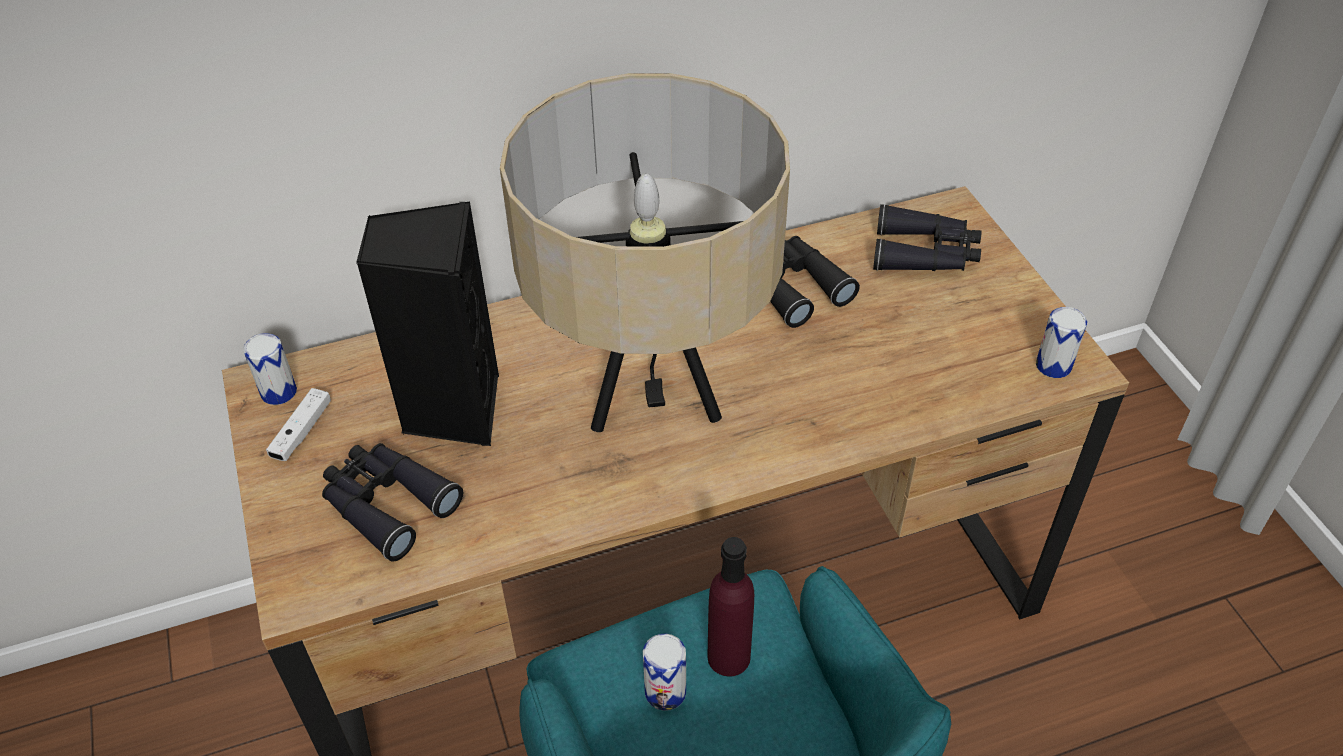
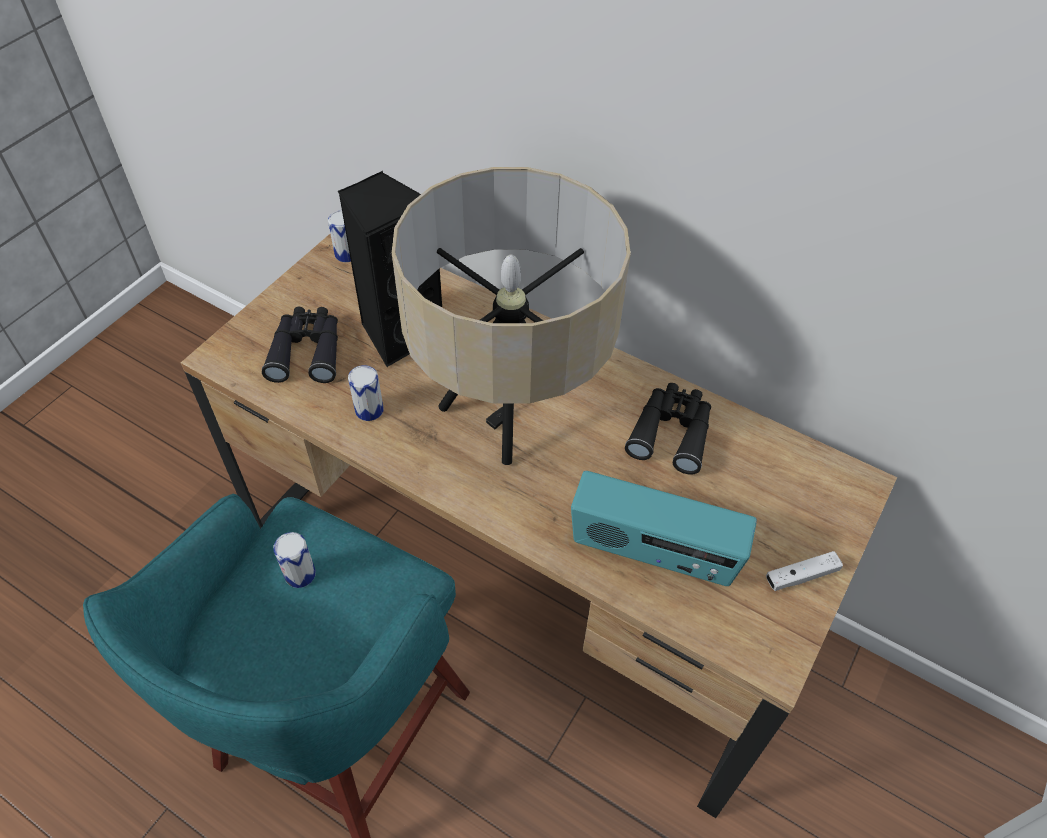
camera: 50 degrees right, 5 degrees up
white game controller [266,388,331,461] -> white game controller moved to [766,551,843,591]
purple bottle [708,537,754,676] -> none
black binoculars [873,204,982,271] -> none
can [1036,307,1087,378] -> can moved to [348,365,384,421]
none -> radio [571,471,757,586]

